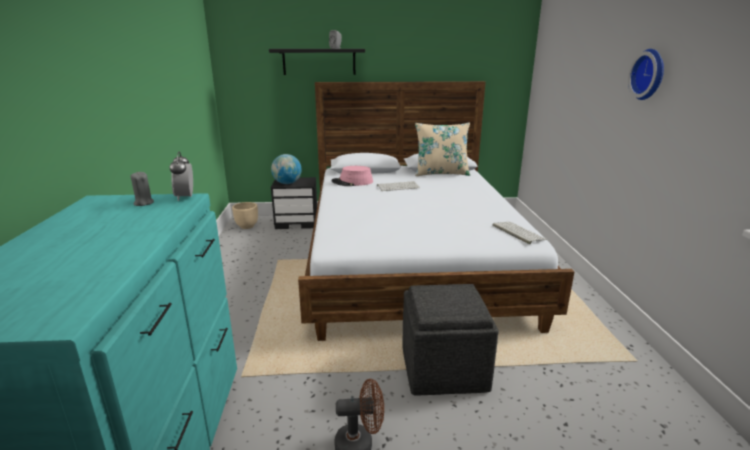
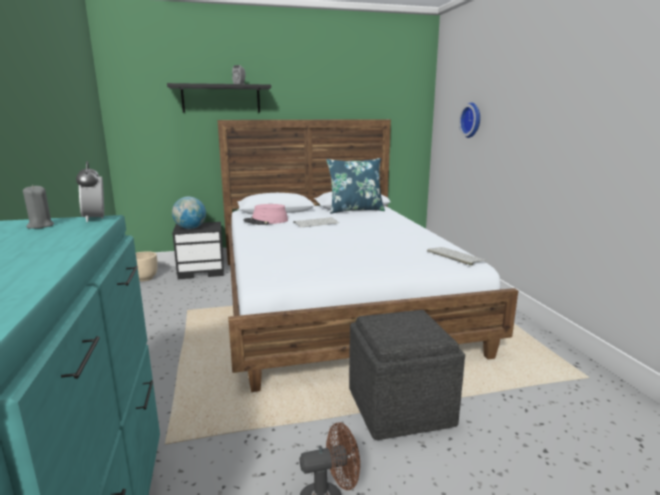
camera: 10 degrees left, 5 degrees down
beige pillow [415,122,470,176] -> blue pillow [327,158,385,214]
wall clock [628,49,664,100] -> wall clock moved to [459,102,480,138]

